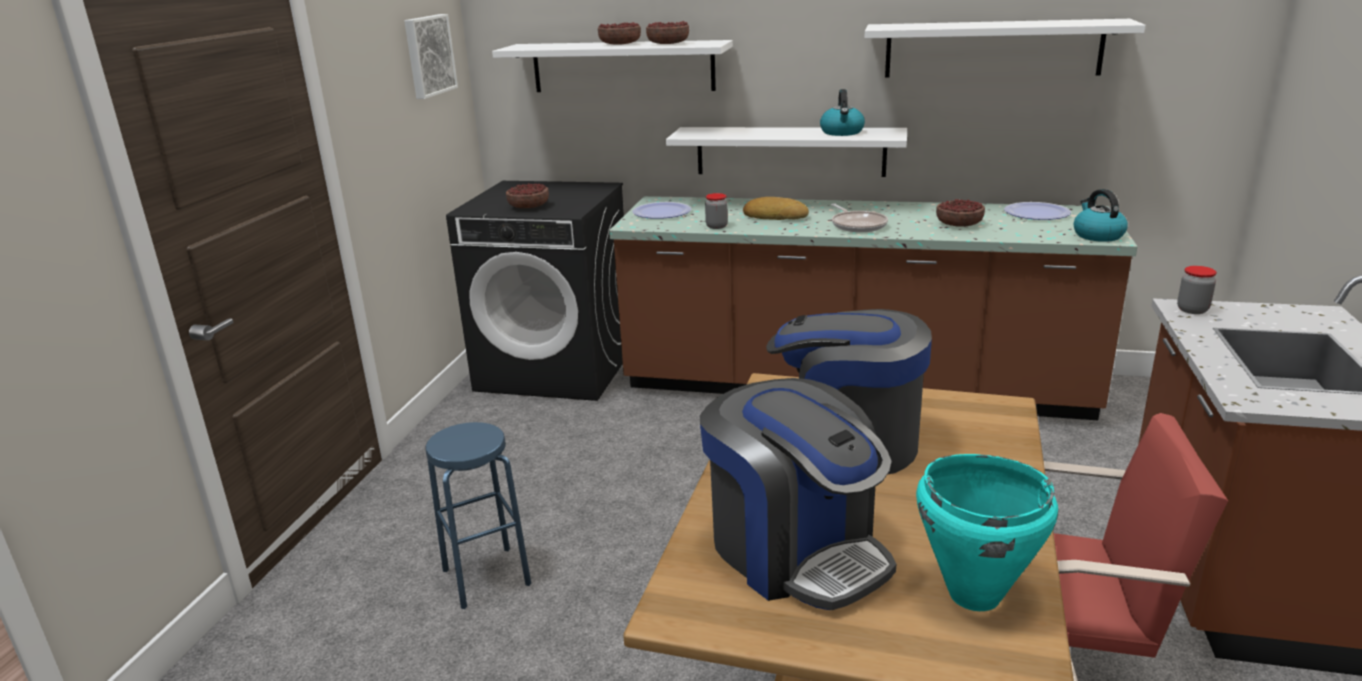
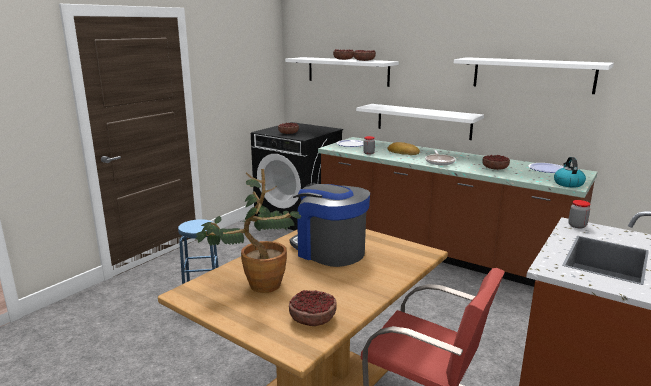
camera: 20 degrees right, 5 degrees down
picture [404,14,458,99] -> none
coffee machine [700,378,896,610] -> potted plant [195,169,301,293]
kettle [820,89,865,136] -> none
turquoise cooking pot [916,454,1058,611] -> bowl [289,290,337,326]

